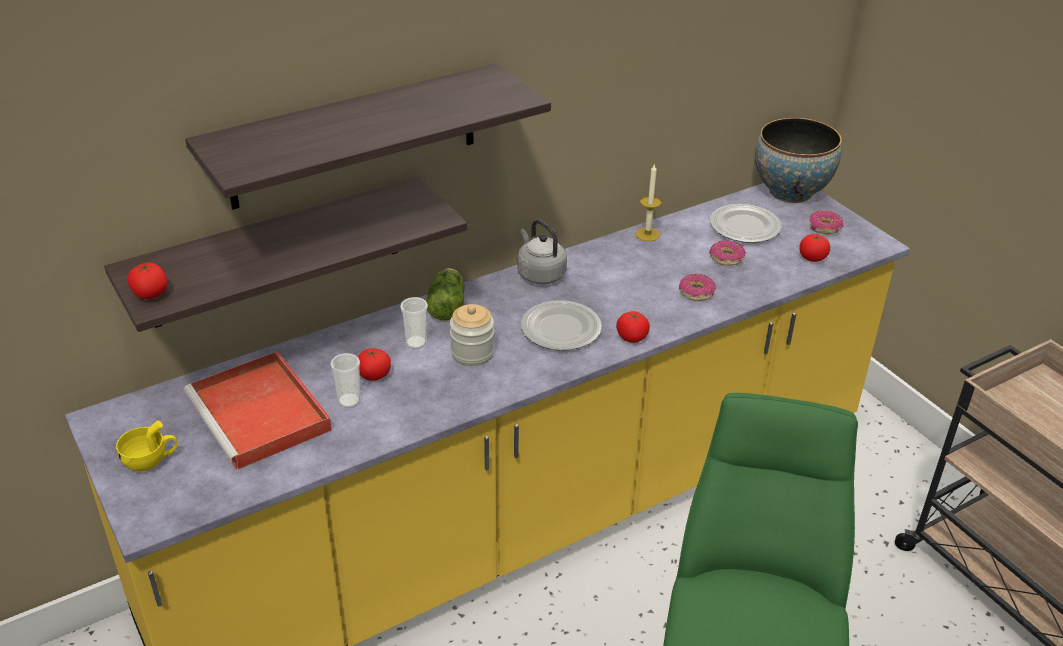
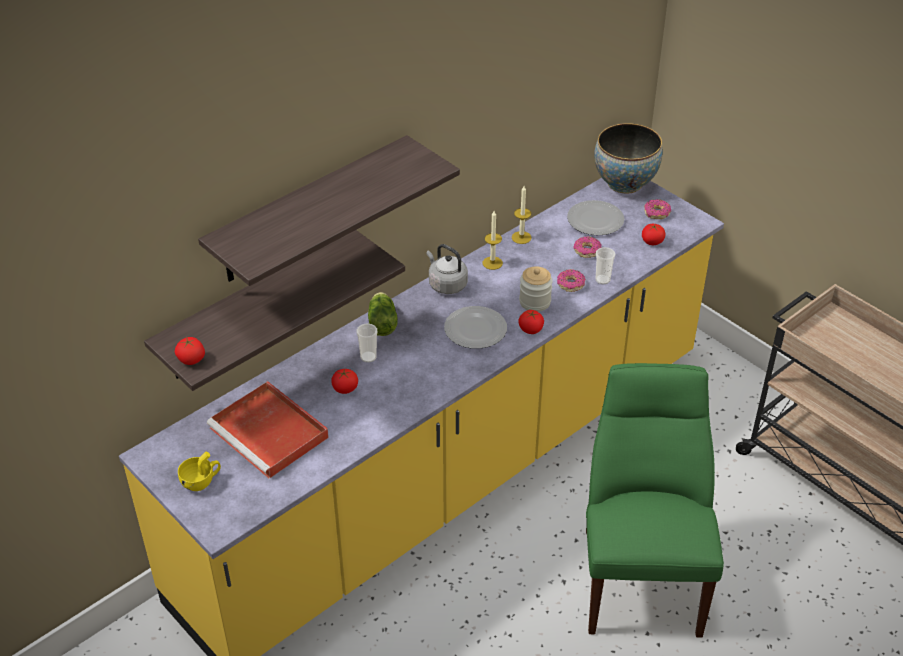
camera: 10 degrees left, 5 degrees up
cup [330,353,360,408] -> cup moved to [595,247,616,284]
jar [450,304,494,366] -> jar moved to [519,266,553,312]
none -> candle [483,211,503,270]

